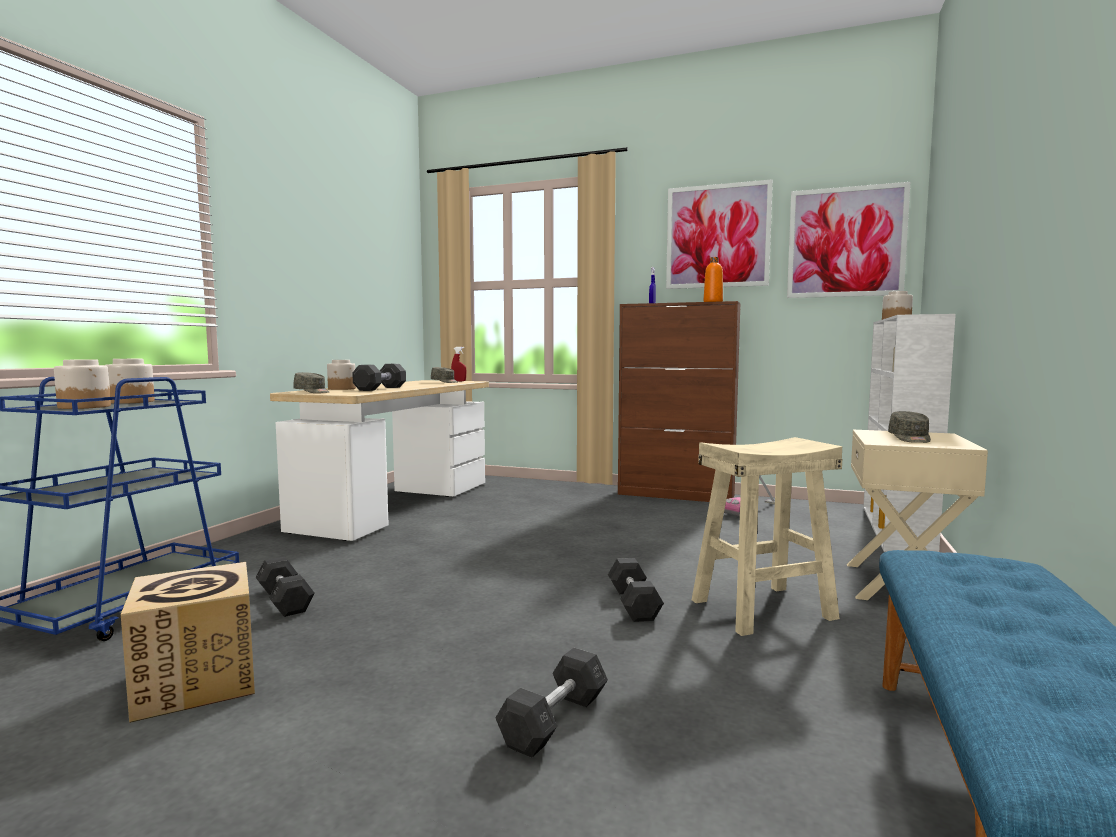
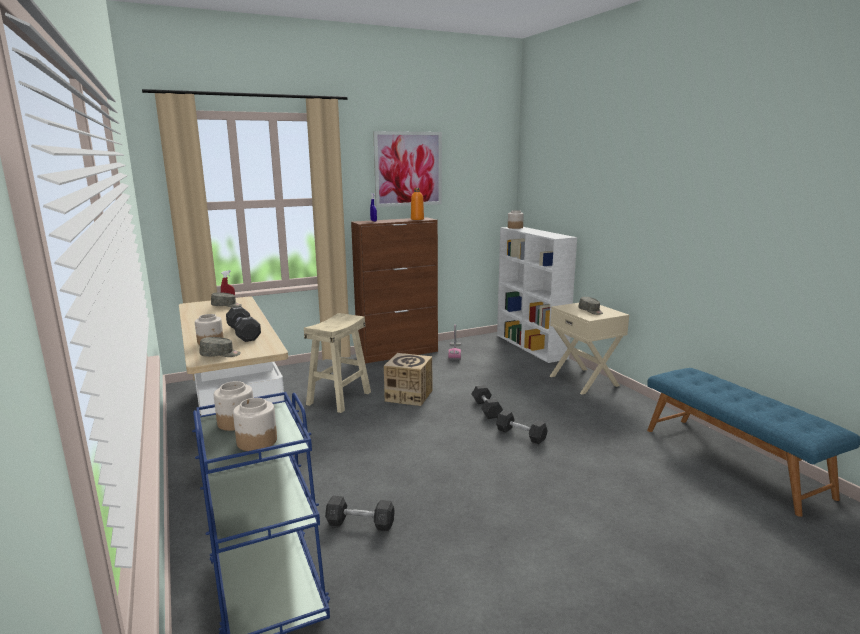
camera: 45 degrees left, 10 degrees up
cardboard box [121,562,255,723] -> cardboard box moved to [384,353,432,406]
grey dumbbell [496,648,608,758] -> grey dumbbell moved to [472,385,503,419]
beige stool [692,437,842,636] -> beige stool moved to [304,313,371,413]
picture [787,182,911,298] -> none

